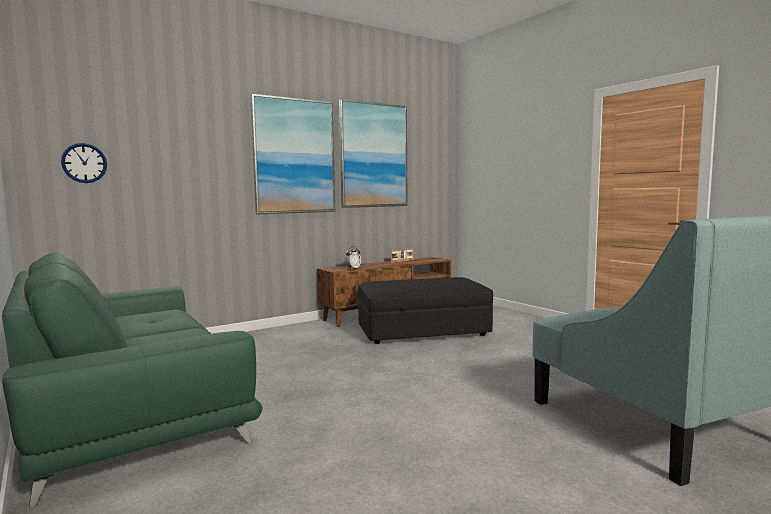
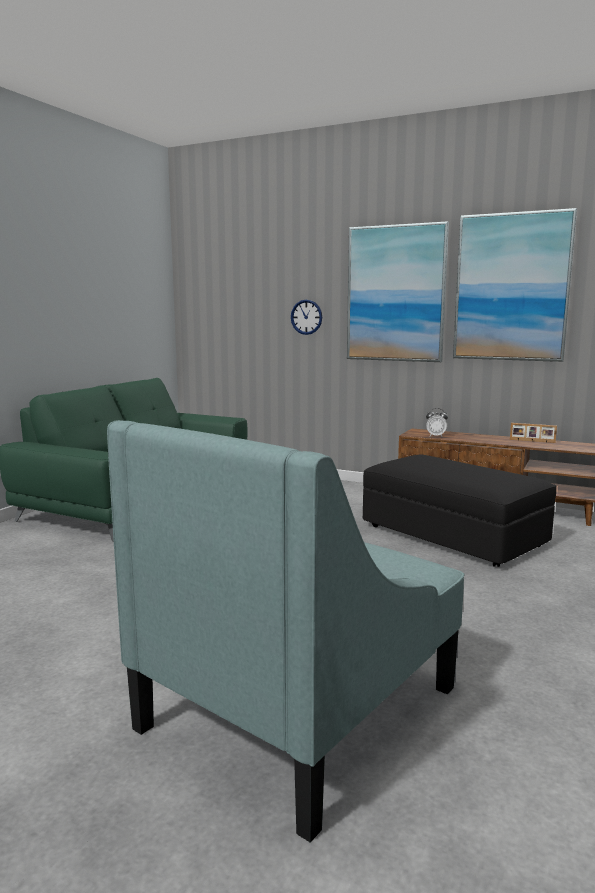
camera: 60 degrees right, 5 degrees up
wall clock [61,143,107,183] -> wall clock moved to [291,300,322,335]

